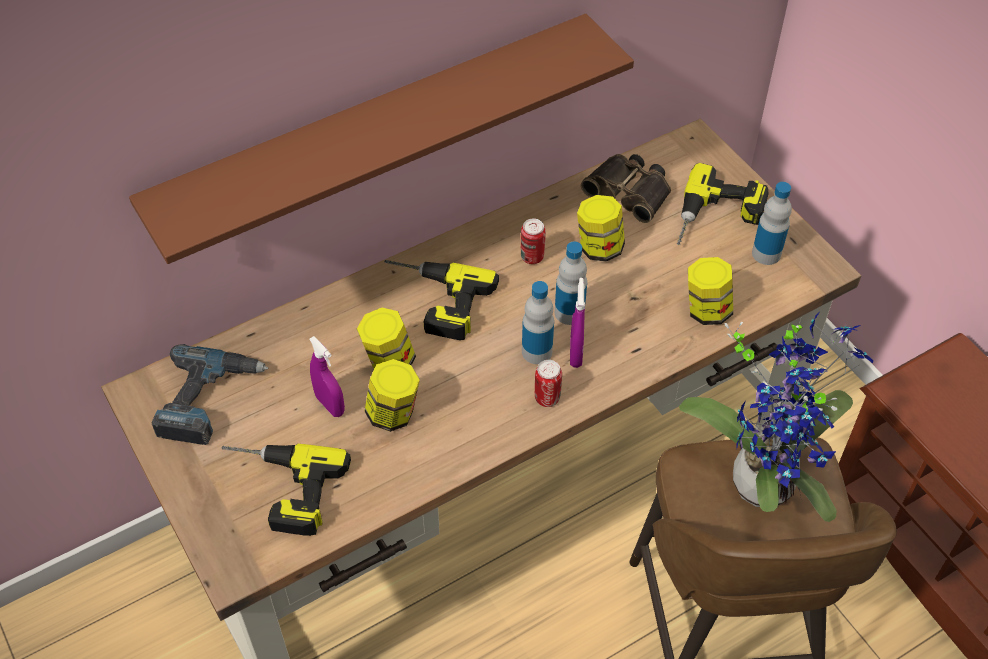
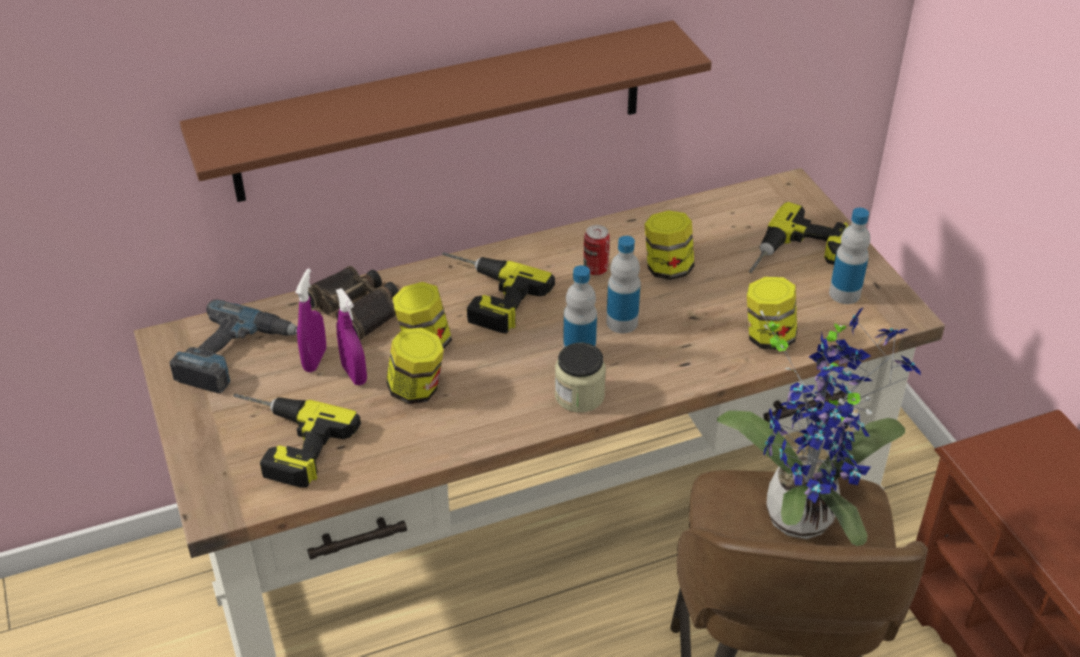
camera: 10 degrees right, 10 degrees down
can [535,360,562,407] -> jar [555,343,606,413]
purple spray bottle [570,278,585,368] -> purple spray bottle moved to [295,268,326,372]
binoculars [581,154,671,223] -> binoculars moved to [308,266,399,340]

